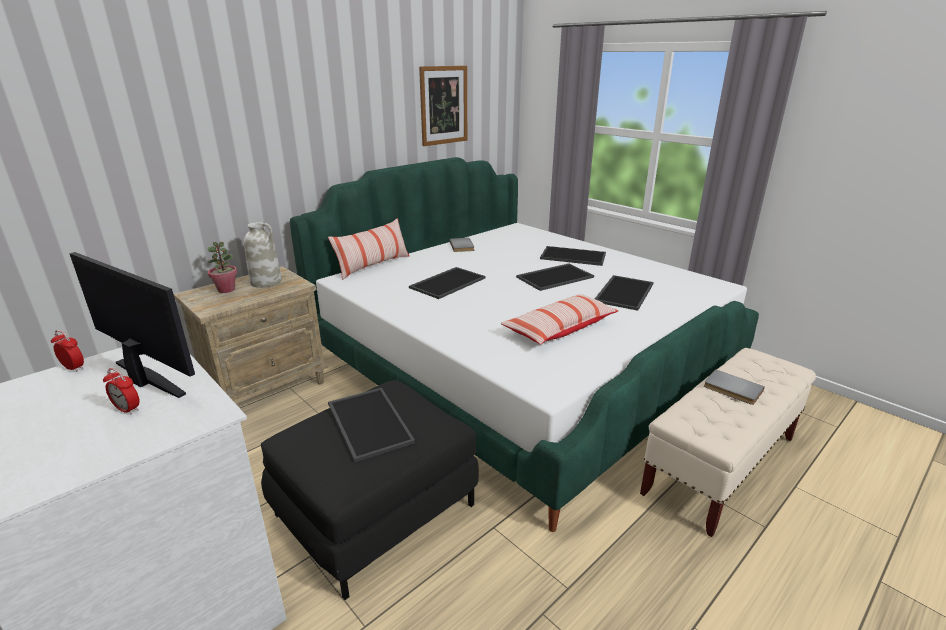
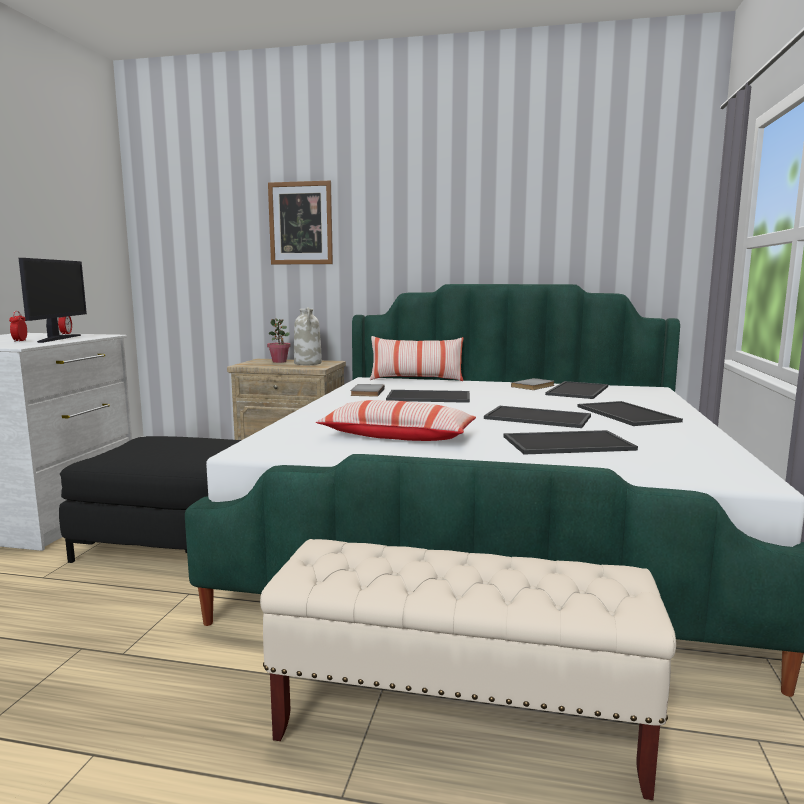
camera: 55 degrees right, 15 degrees down
tray [328,388,415,462] -> tray moved to [545,381,608,399]
picture [419,66,467,146] -> picture moved to [268,181,333,264]
grey book [704,369,765,405] -> grey book moved to [350,384,385,397]

